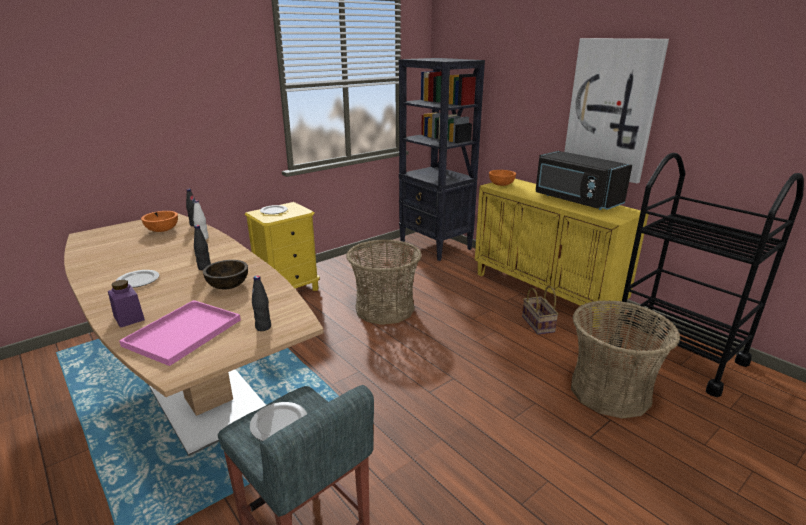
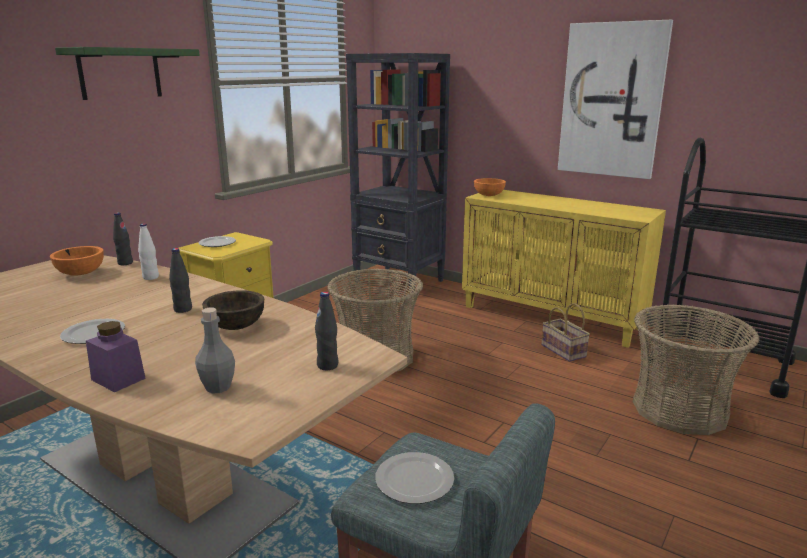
camera: 15 degrees left, 5 degrees down
pink tray [119,300,241,366] -> grey bottle [195,307,235,393]
black microwave [535,151,632,210] -> none
none -> green shelf [55,47,200,100]

